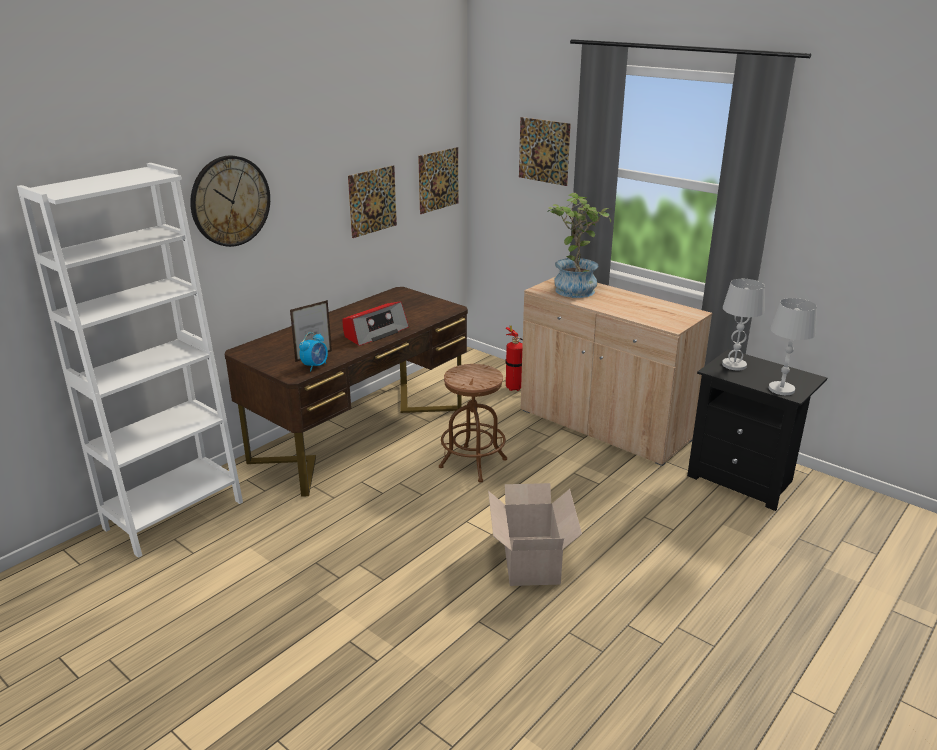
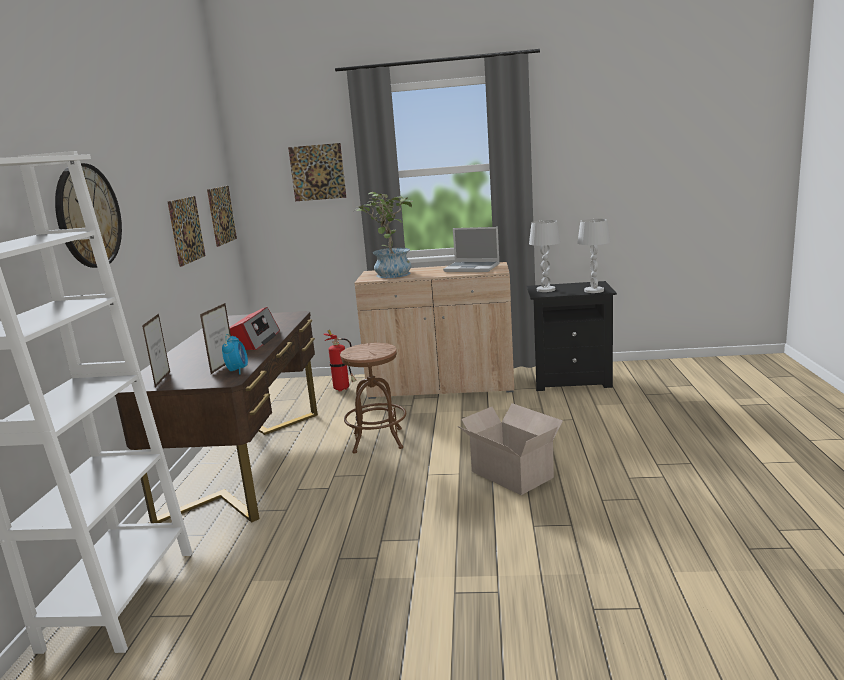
camera: 35 degrees left, 10 degrees down
none -> picture frame [142,314,170,387]
none -> laptop [443,227,500,272]

